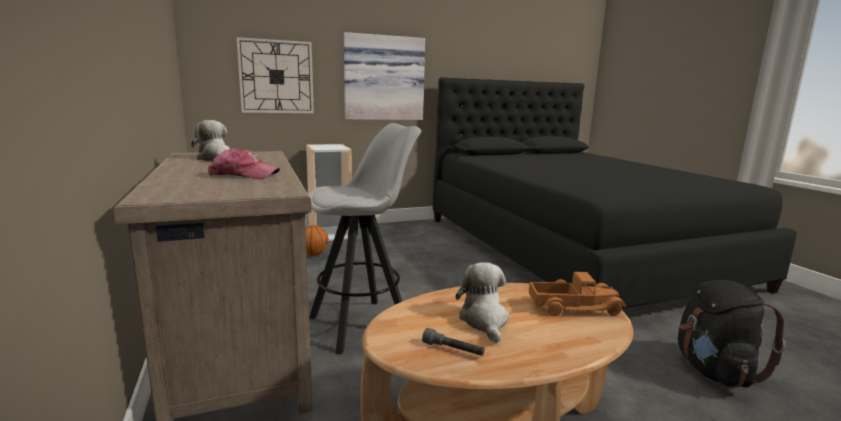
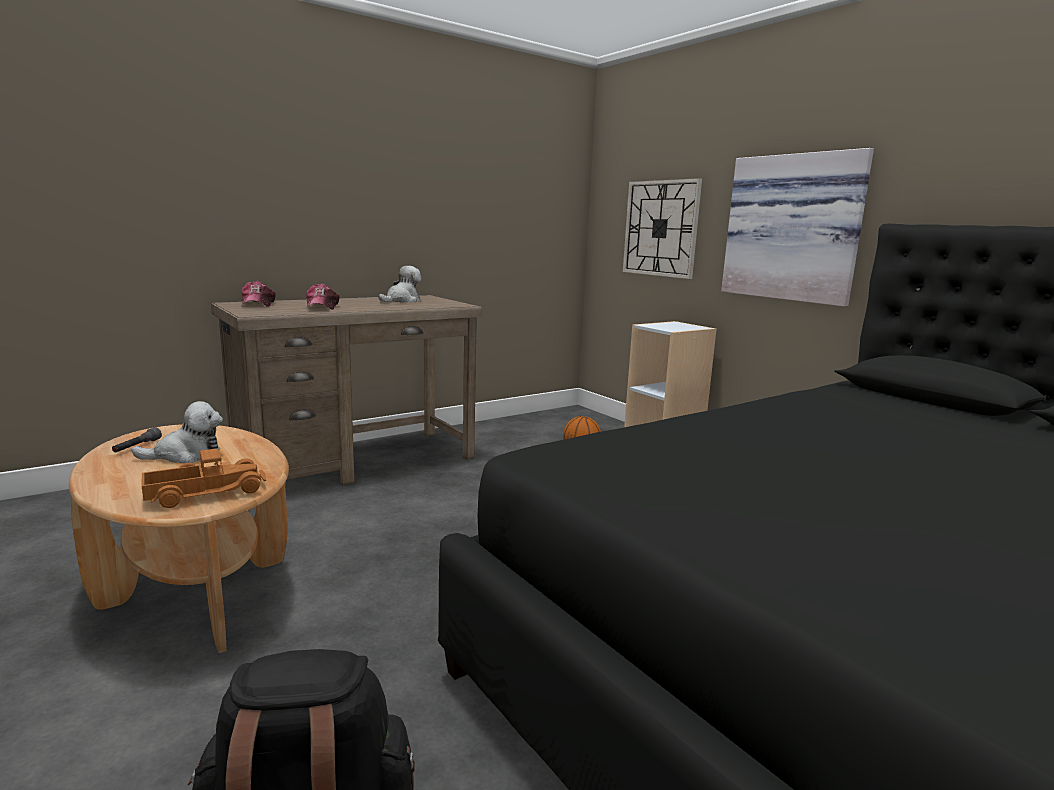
camera: 75 degrees right, 0 degrees up
grey stool [308,123,422,354] -> none
toy truck [529,272,626,316] -> toy truck turned 105 degrees counterclockwise [142,449,266,508]
none -> cap [241,281,276,307]

